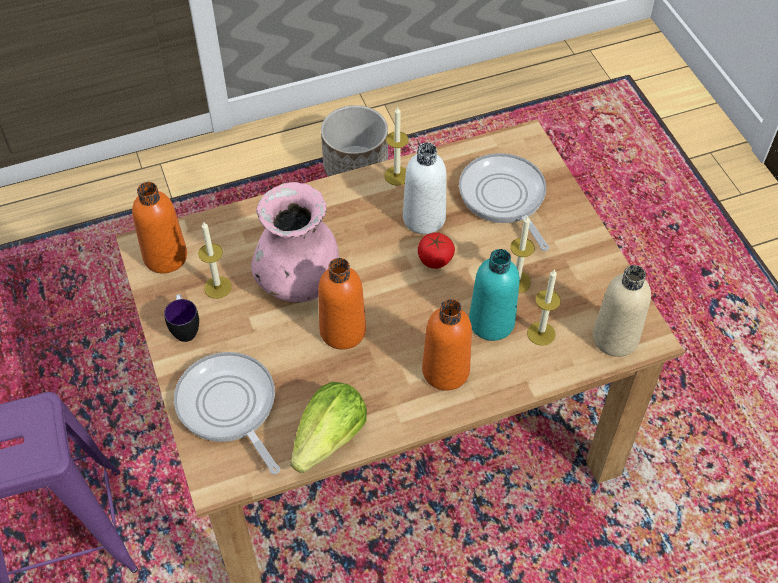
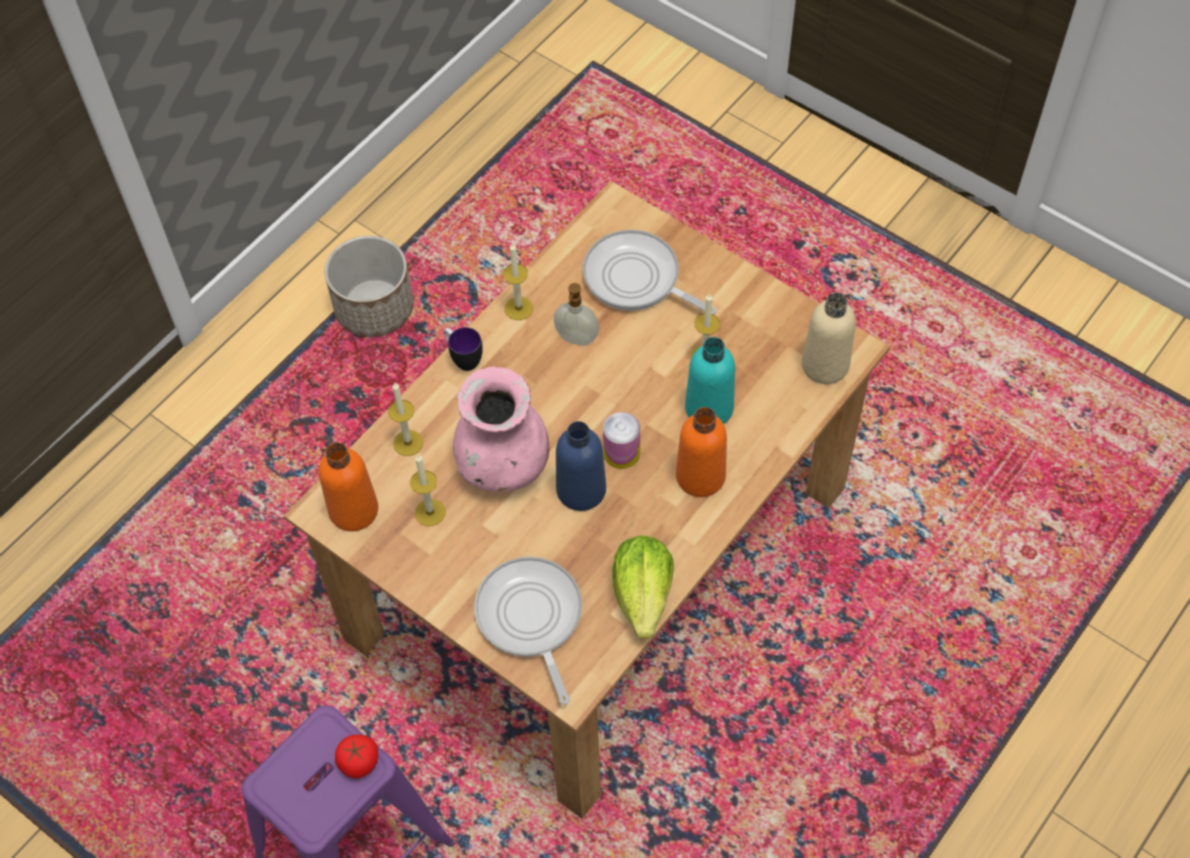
camera: 30 degrees left, 5 degrees up
mug [164,294,199,342] -> mug moved to [444,327,483,371]
frying pan [174,352,280,475] -> frying pan turned 45 degrees clockwise [474,557,582,705]
orange bottle [318,258,366,350] -> blue bottle [556,421,606,511]
white bottle [403,143,446,234] -> soap dispenser [553,283,599,346]
tomato [418,232,455,269] -> tomato moved to [335,734,378,778]
candle [527,269,561,346] -> candle moved to [388,383,423,456]
none -> can [603,412,640,469]

